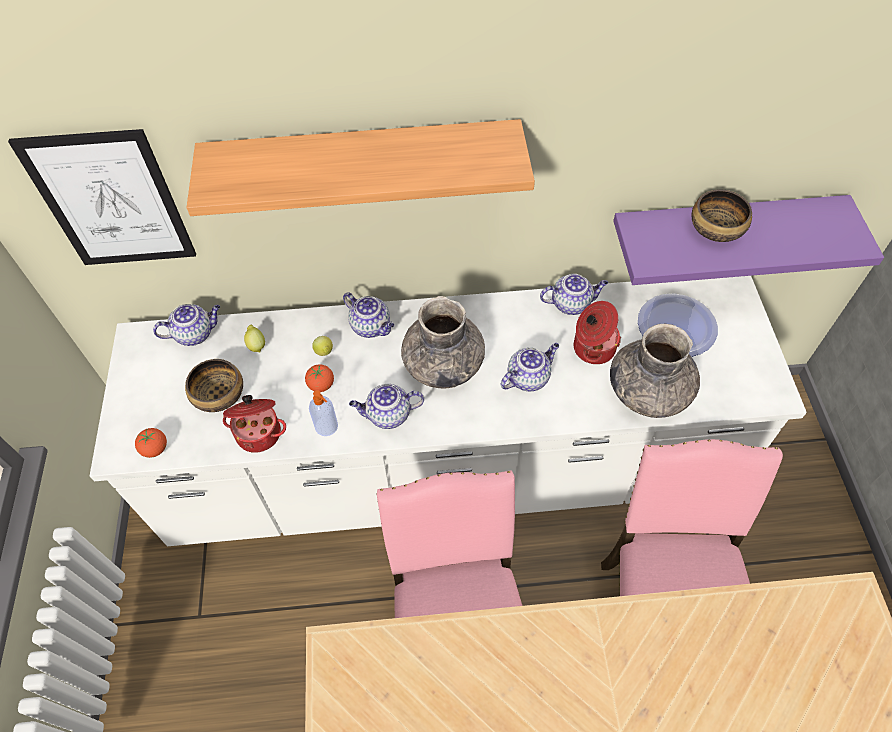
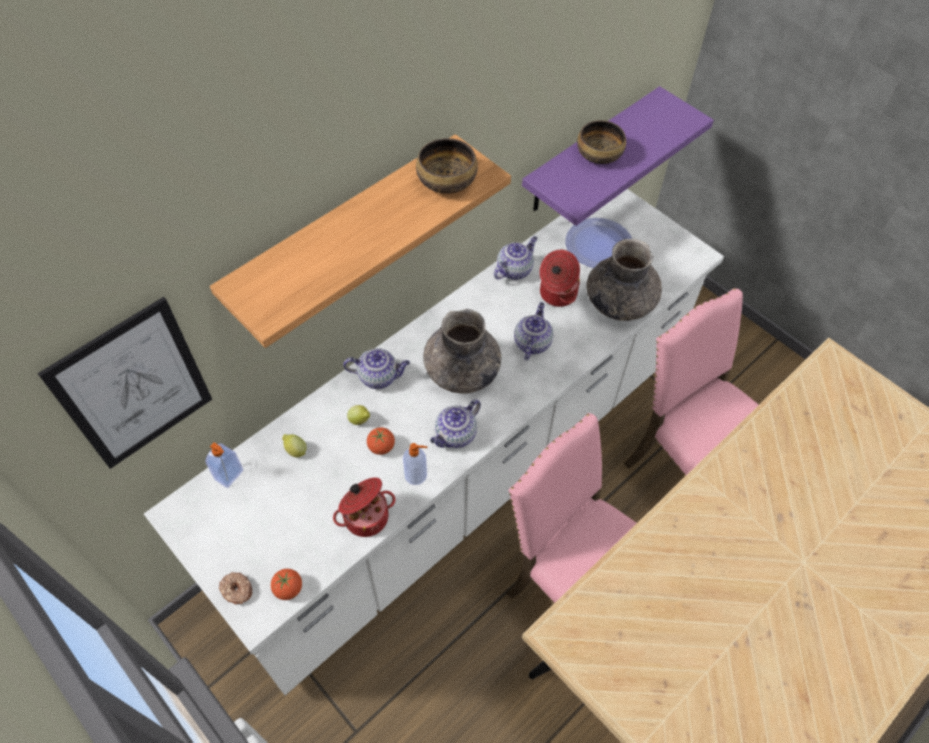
camera: 40 degrees left, 0 degrees up
teapot [153,304,220,346] -> soap dispenser [205,442,243,488]
bowl [185,359,243,412] -> bowl moved to [416,138,478,194]
none -> donut [219,572,252,605]

